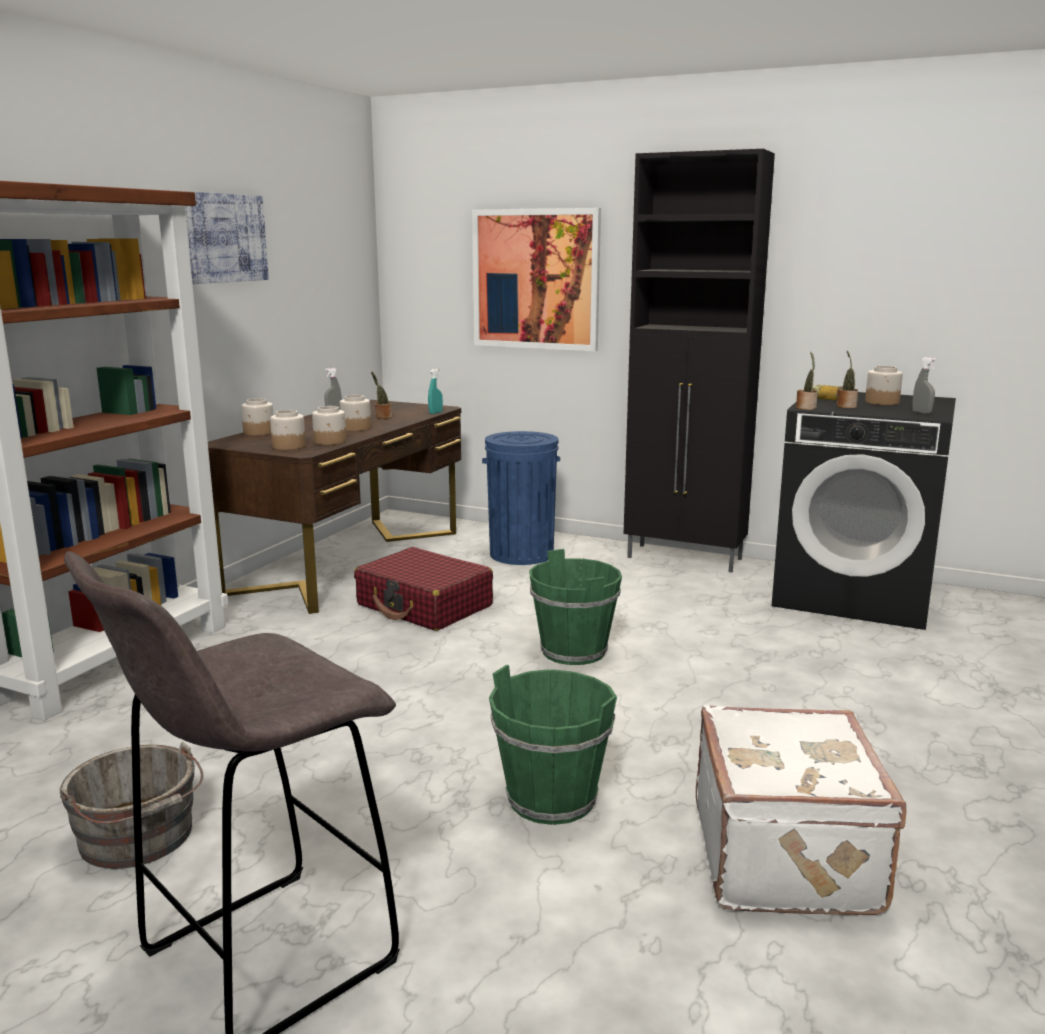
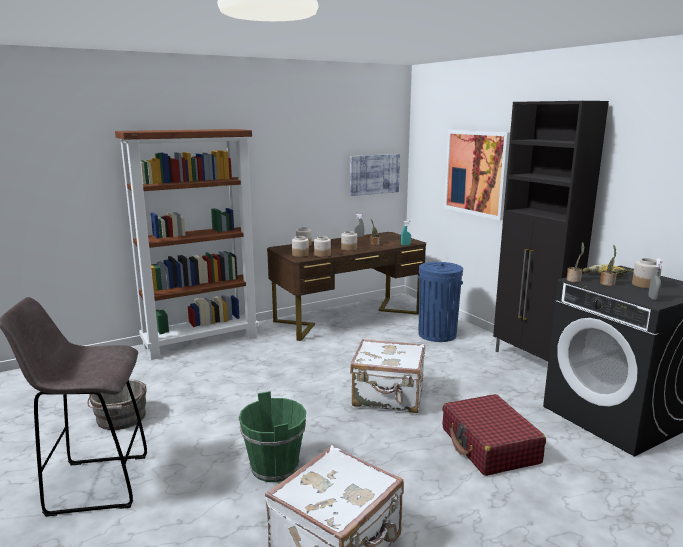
camera: 35 degrees right, 0 degrees up
picture [184,191,269,284] -> picture moved to [350,154,400,196]
red suitcase [354,547,493,631] -> red suitcase moved to [443,394,546,476]
green bucket [529,549,622,665] -> white suitcase [350,339,425,413]

